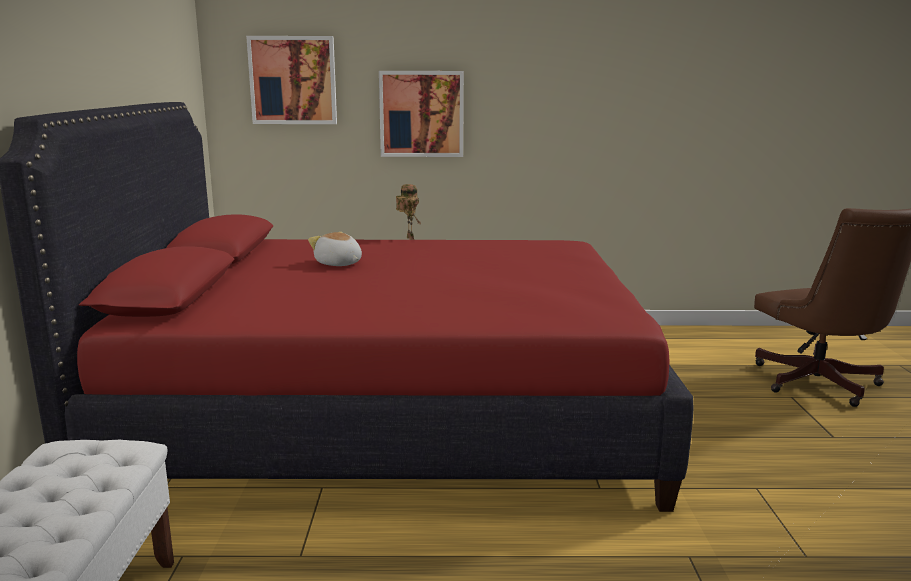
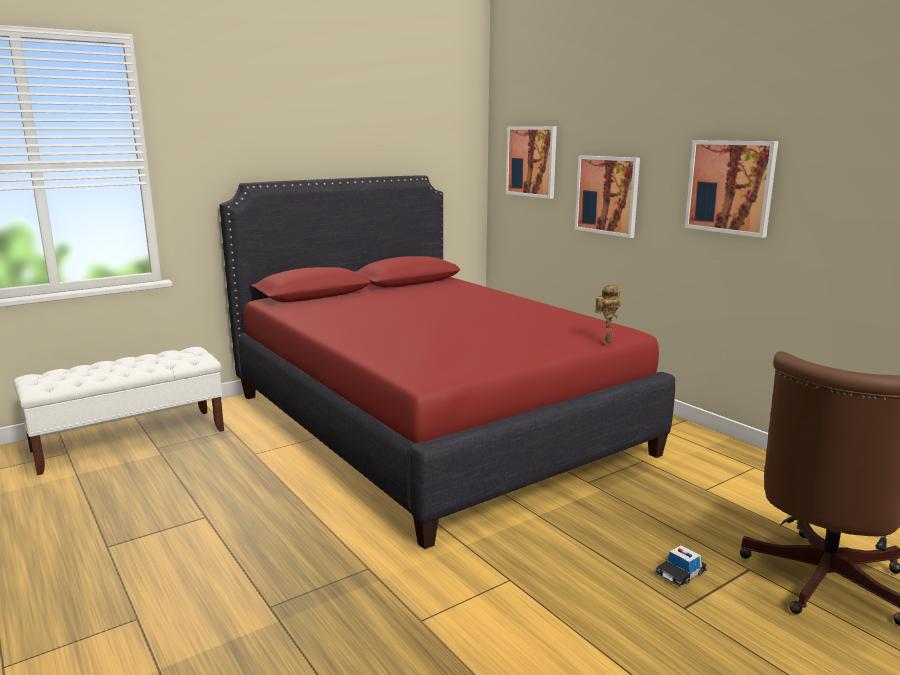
camera: 55 degrees right, 0 degrees up
plush toy [308,232,362,266] -> none
toy robot [396,184,420,240] -> toy robot moved to [595,285,621,344]
none -> toy car [654,545,708,587]
none -> picture [685,140,778,238]

